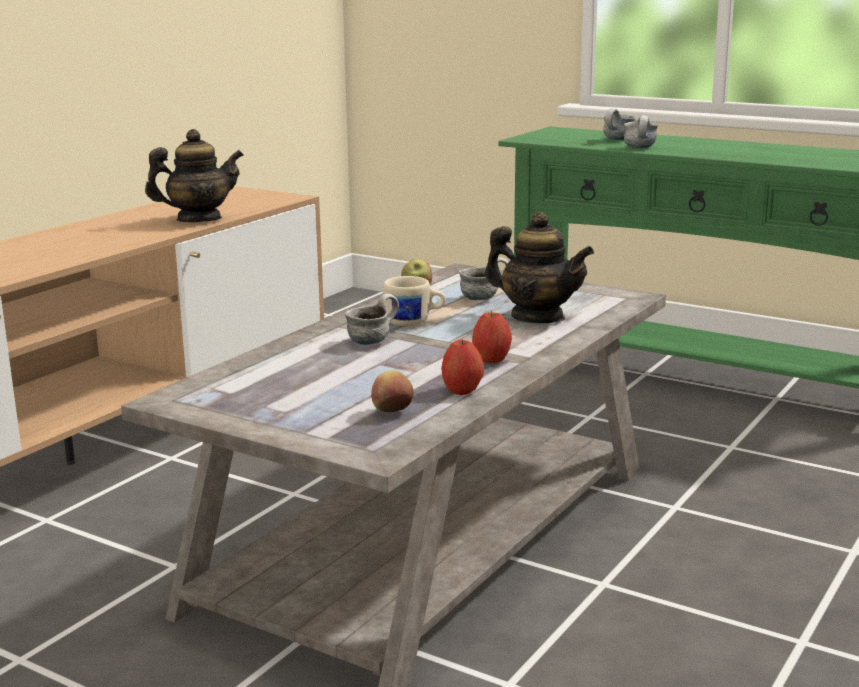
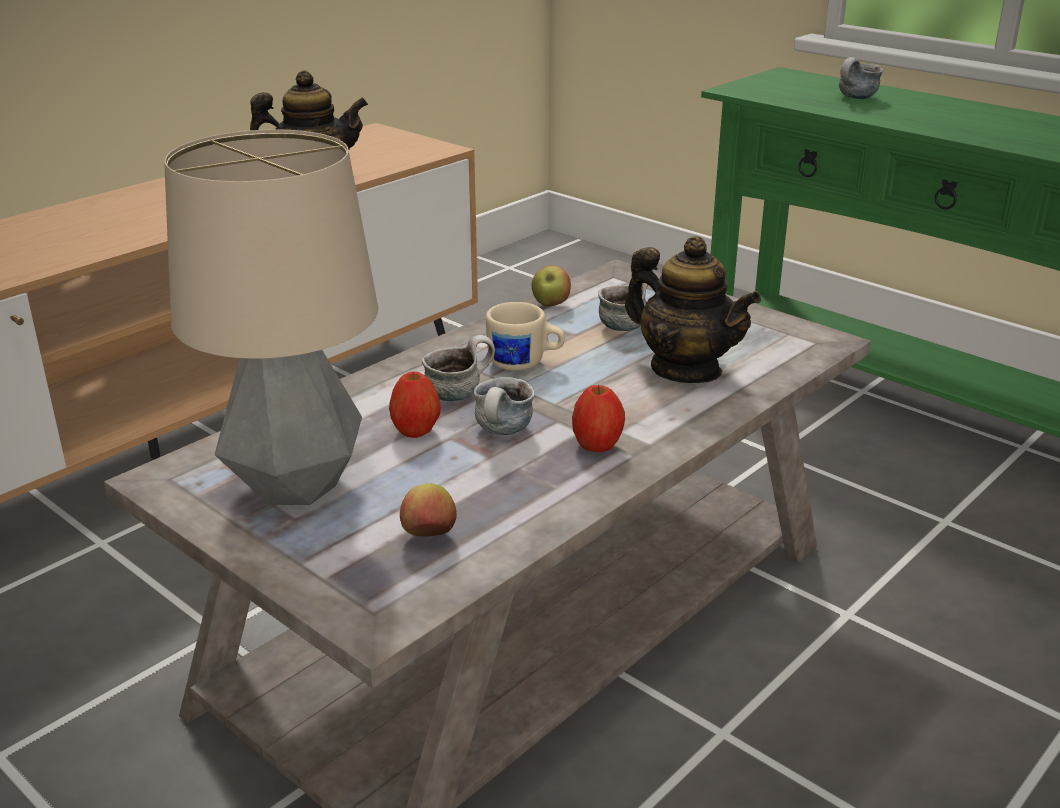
camera: 10 degrees right, 10 degrees up
apple [441,338,484,395] -> apple moved to [389,371,441,438]
mug [624,115,658,148] -> mug moved to [474,377,535,435]
none -> table lamp [164,129,378,505]

